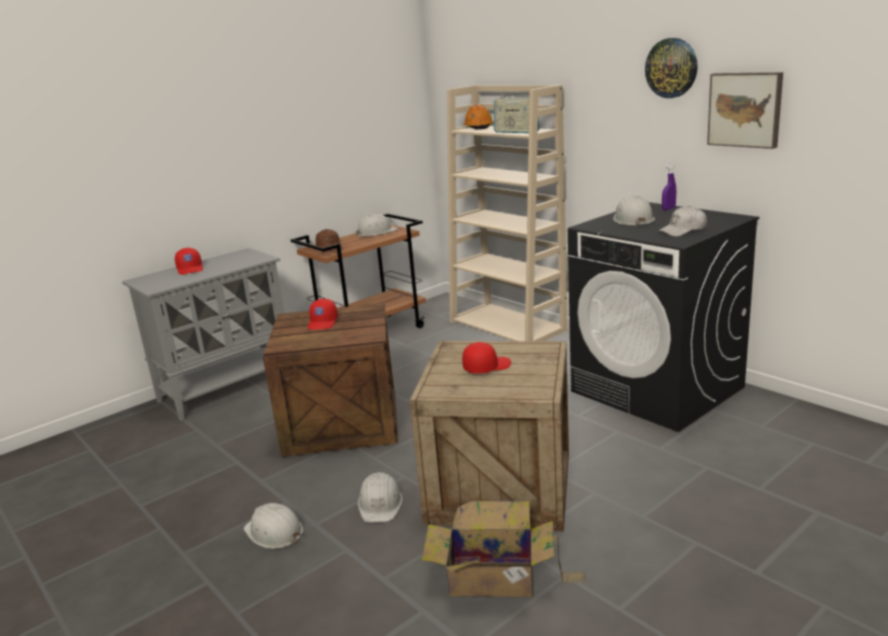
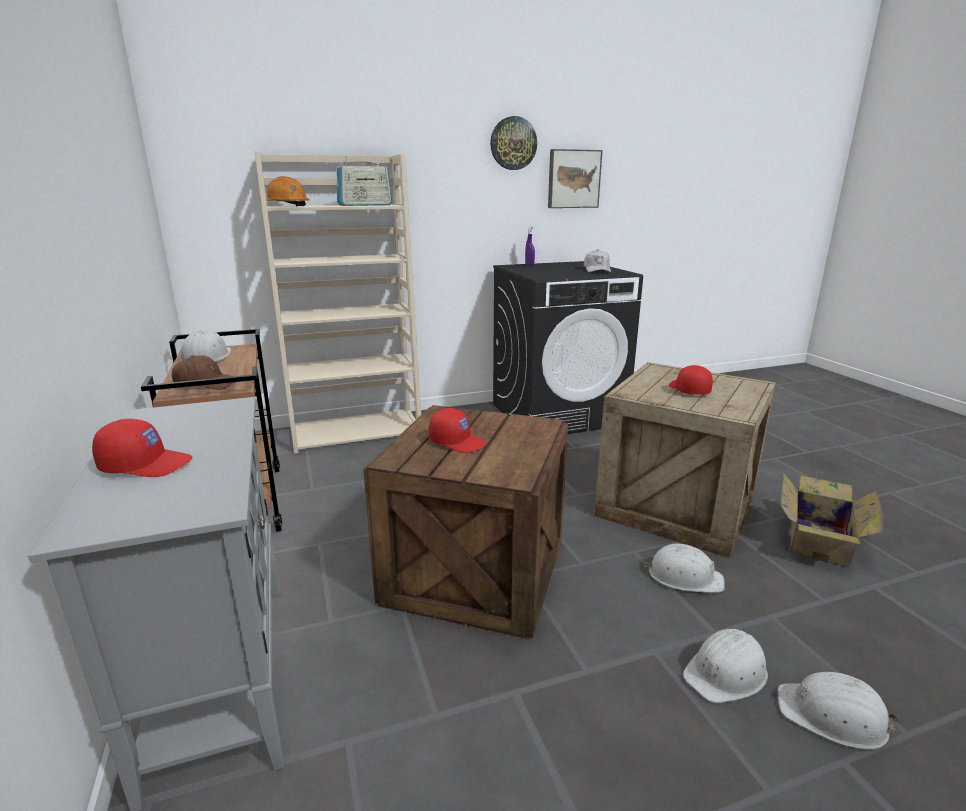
camera: 70 degrees left, 0 degrees up
white hard hat [613,195,655,227] -> white hard hat moved to [778,672,898,750]

